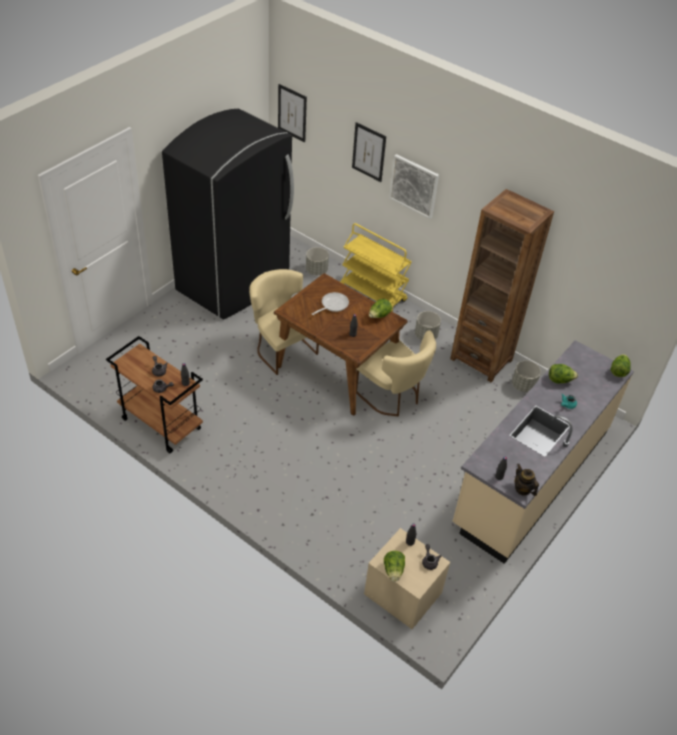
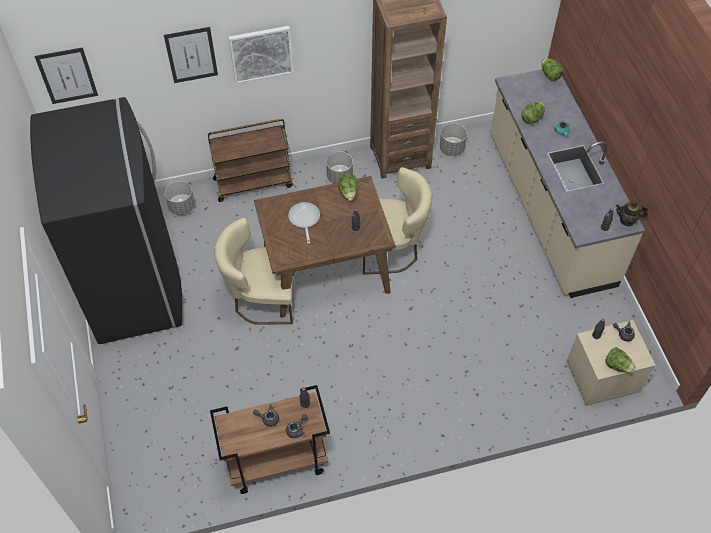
camera: 50 degrees left, 10 degrees up
yellow cart [340,223,412,312] -> brown cart [208,119,293,202]

